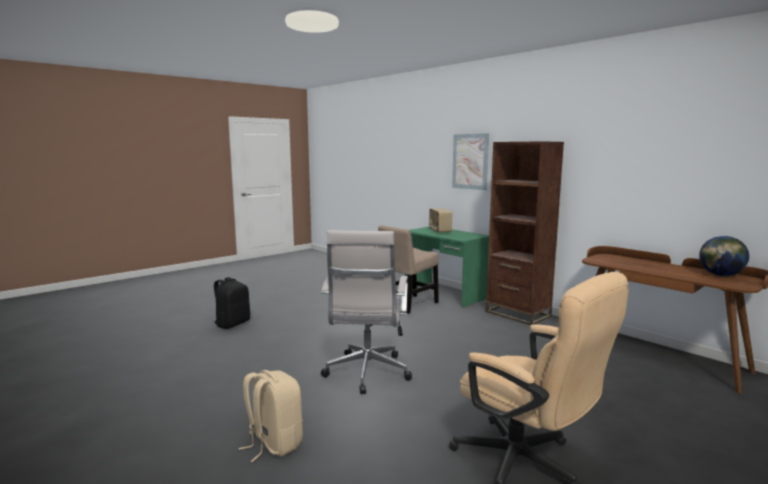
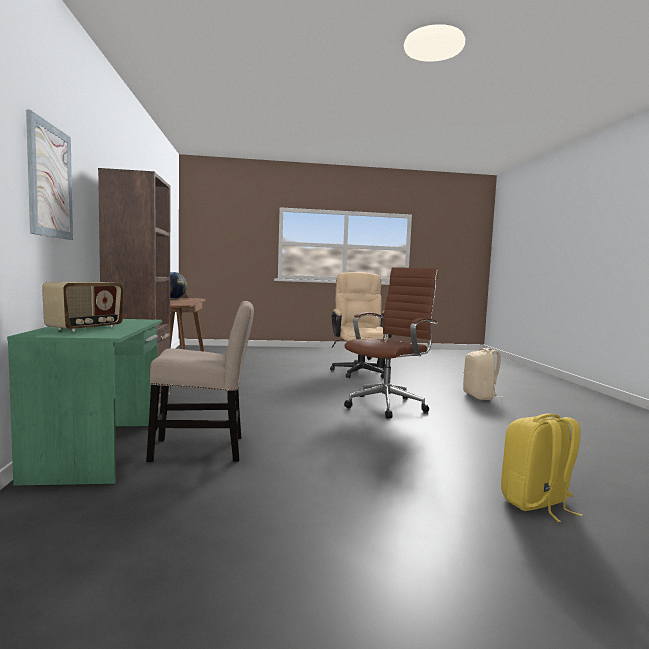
camera: 145 degrees left, 5 degrees down
black backpack [213,277,250,329] -> yellow backpack [501,414,583,522]
white office chair [321,230,412,394] -> brown office chair [344,267,438,419]

